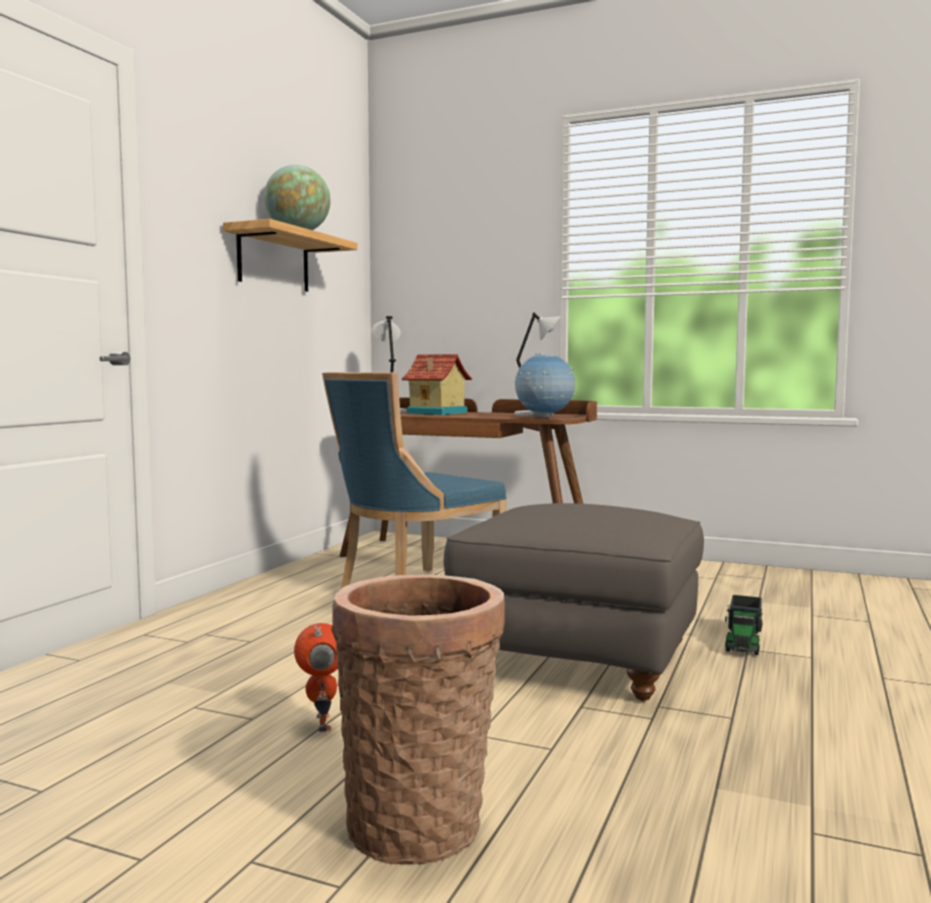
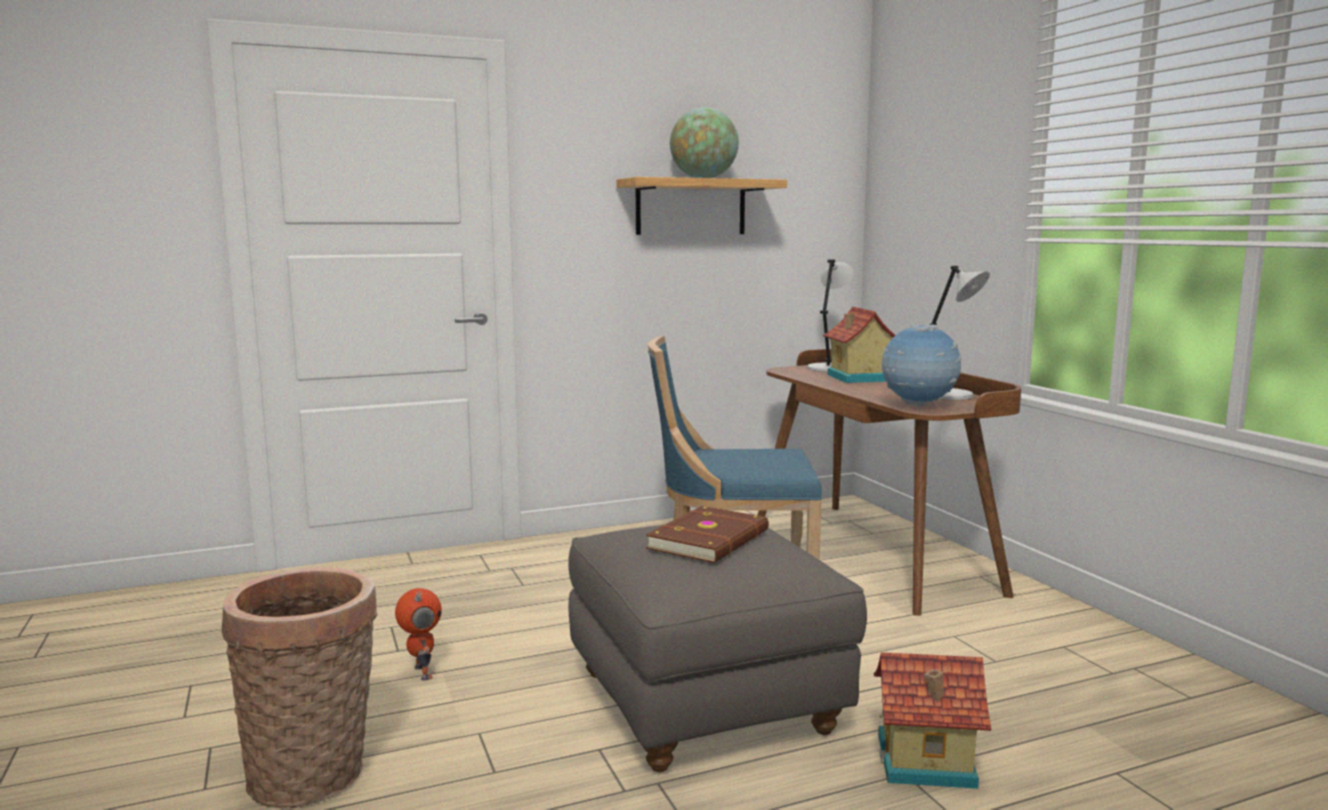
camera: 45 degrees right, 5 degrees up
toy robot [294,623,338,732] -> toy robot turned 60 degrees counterclockwise [395,588,442,681]
toy truck [725,595,763,655] -> toy house [874,652,991,789]
none -> brown book [646,506,769,563]

